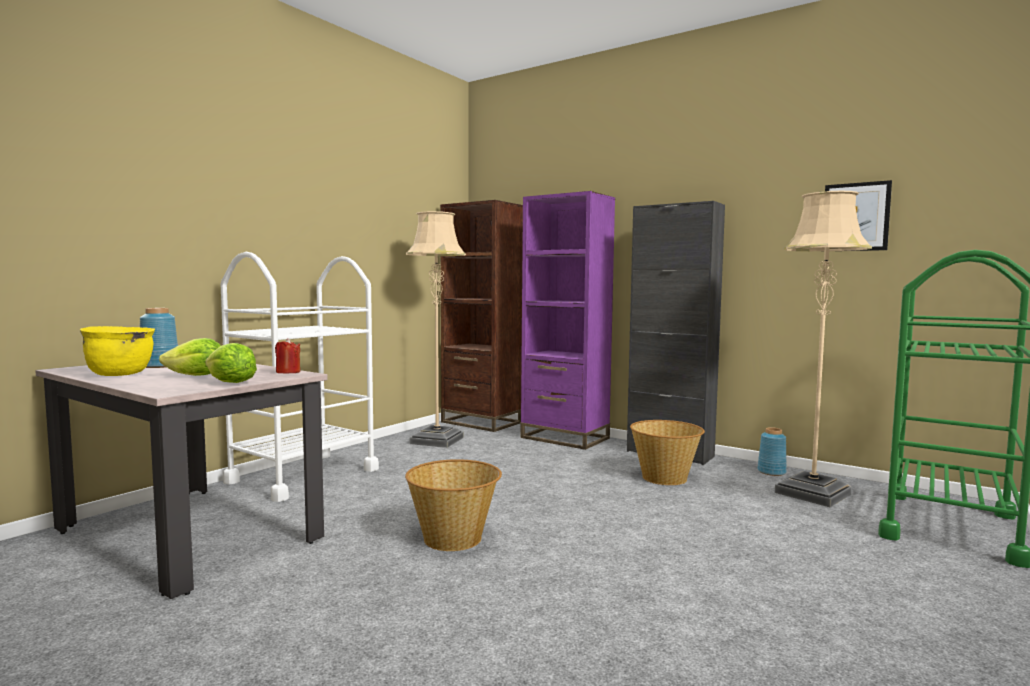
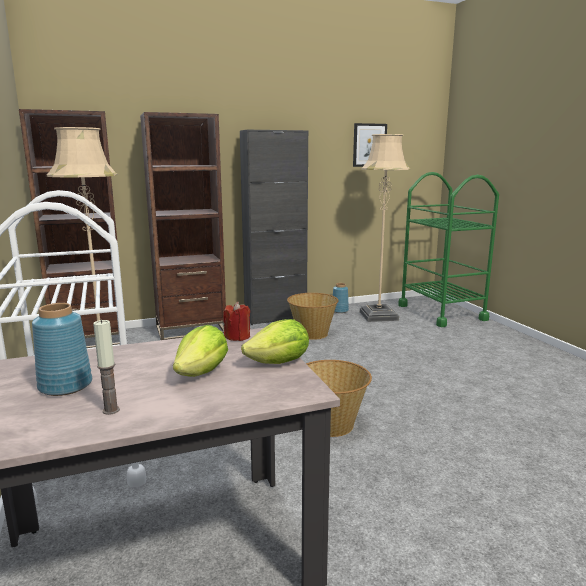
camera: 55 degrees left, 10 degrees up
yellow cooking pot [80,326,155,376] -> candle [93,320,120,415]
purple bookcase [520,191,615,450] -> brown bookcase [140,112,226,340]

